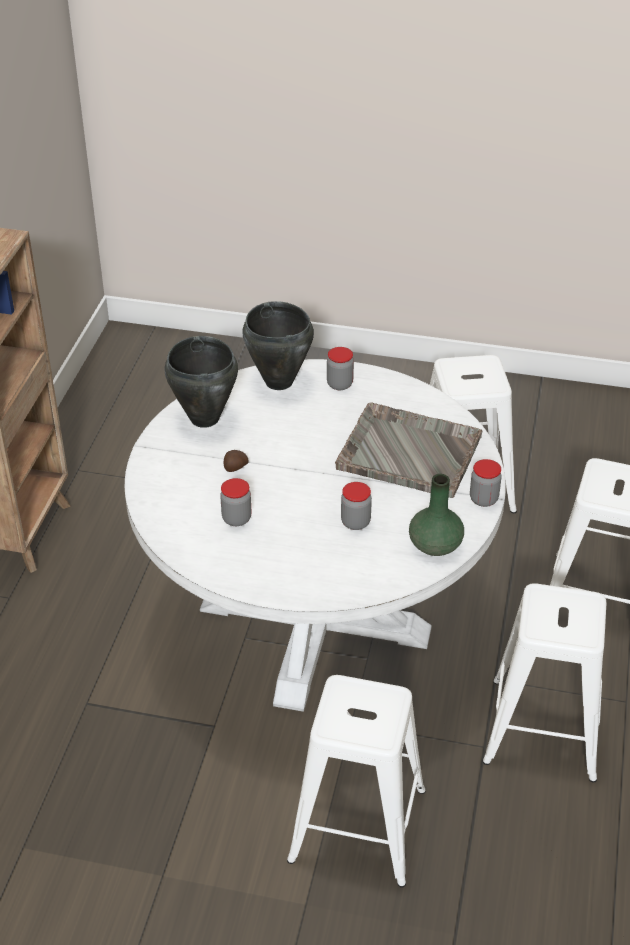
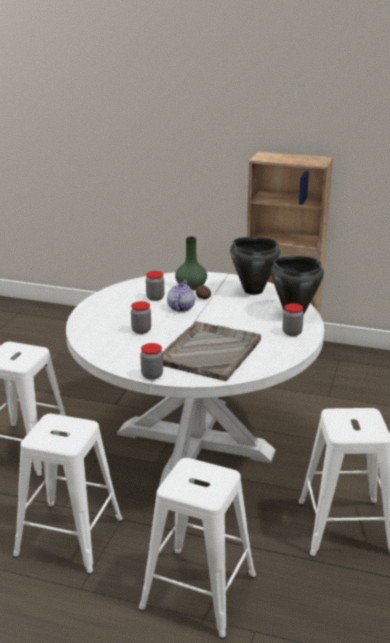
camera: 95 degrees right, 15 degrees down
green vase [409,474,464,556] -> green vase moved to [175,237,207,290]
none -> teapot [167,280,195,312]

